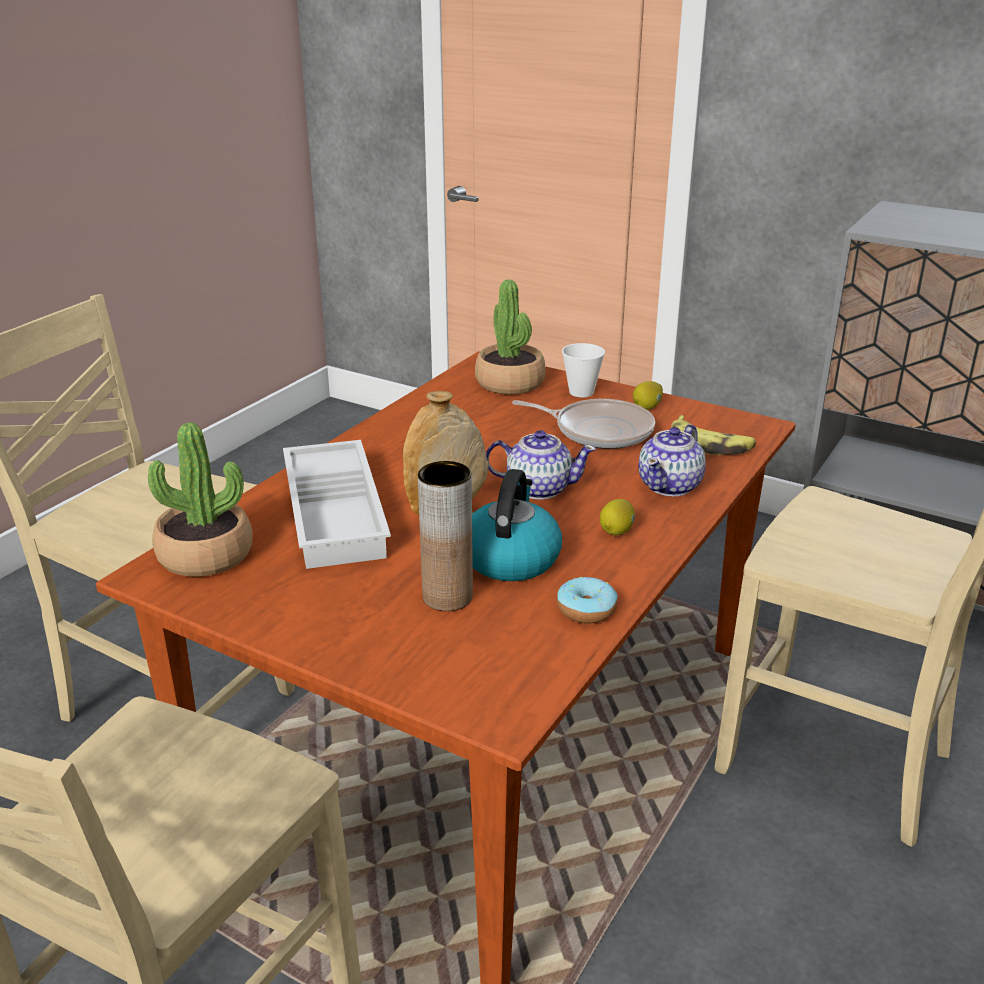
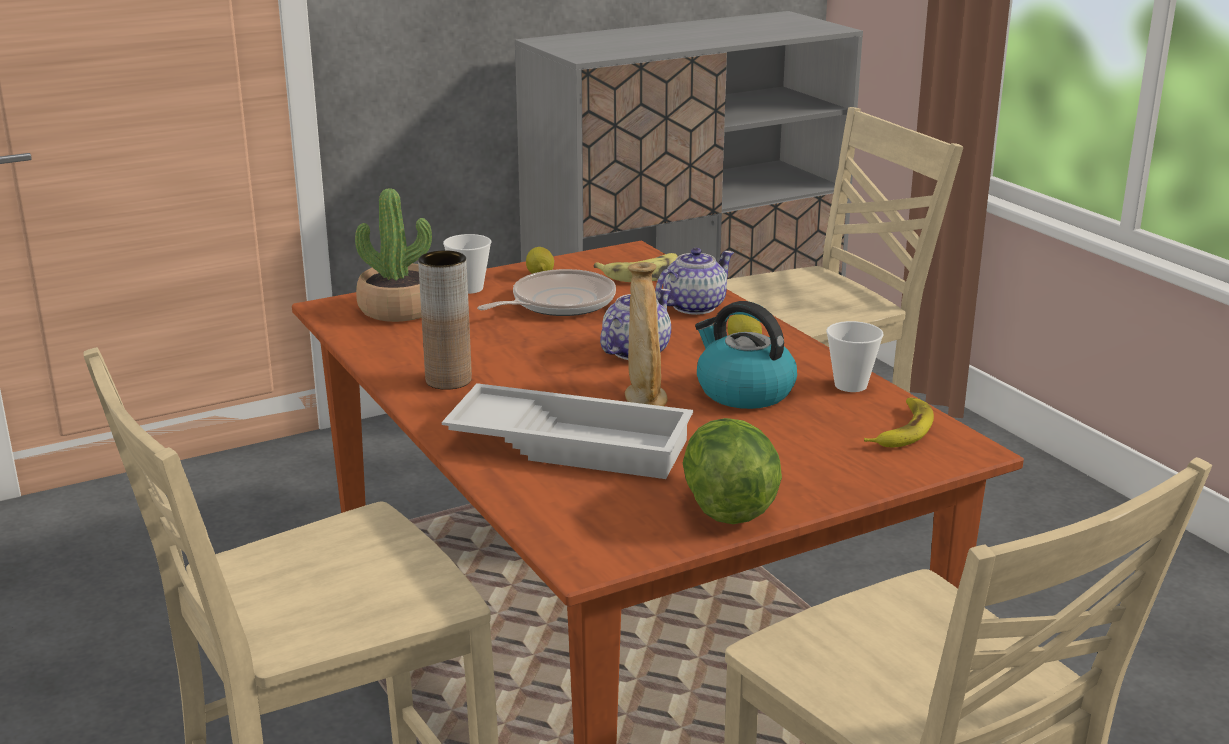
camera: 60 degrees left, 5 degrees down
potted plant [148,422,253,577] -> none
brown vase [418,461,473,611] -> brown vase moved to [418,250,472,390]
donut [557,577,618,623] -> cup [826,321,884,392]
teapot [638,424,706,497] -> teapot turned 105 degrees counterclockwise [655,248,734,315]
none -> lettuce [683,418,782,524]
none -> banana [864,397,934,447]

